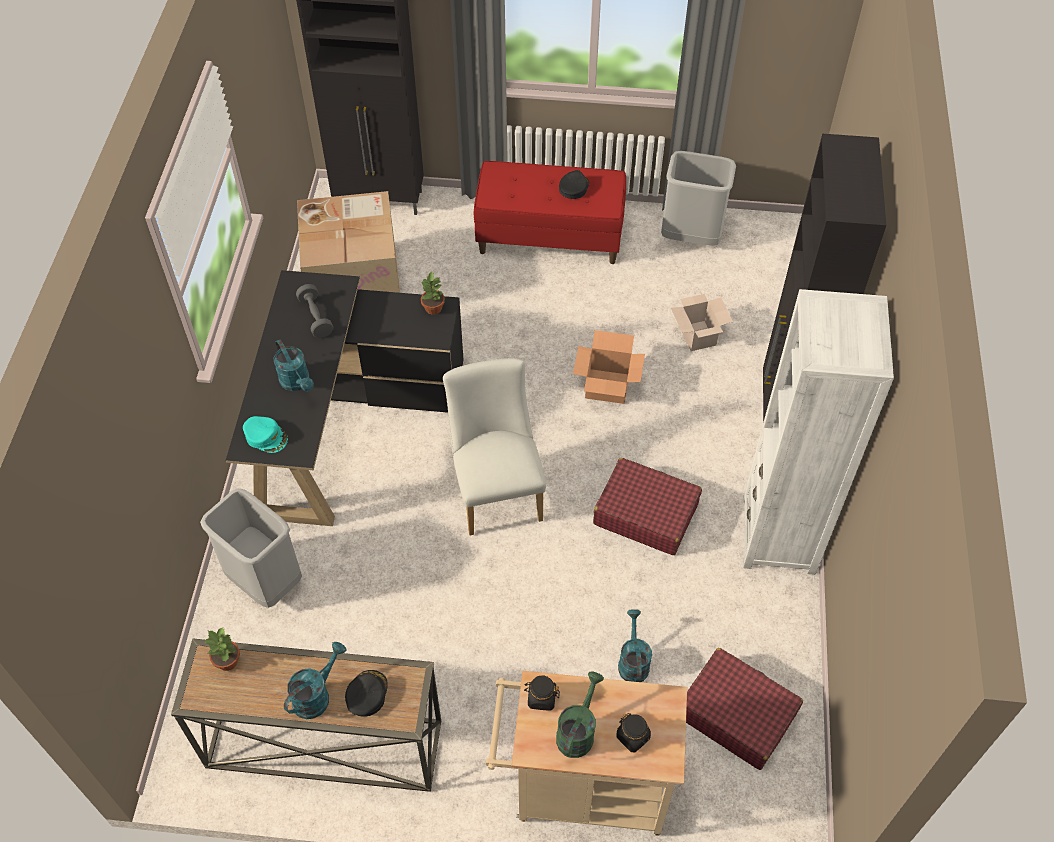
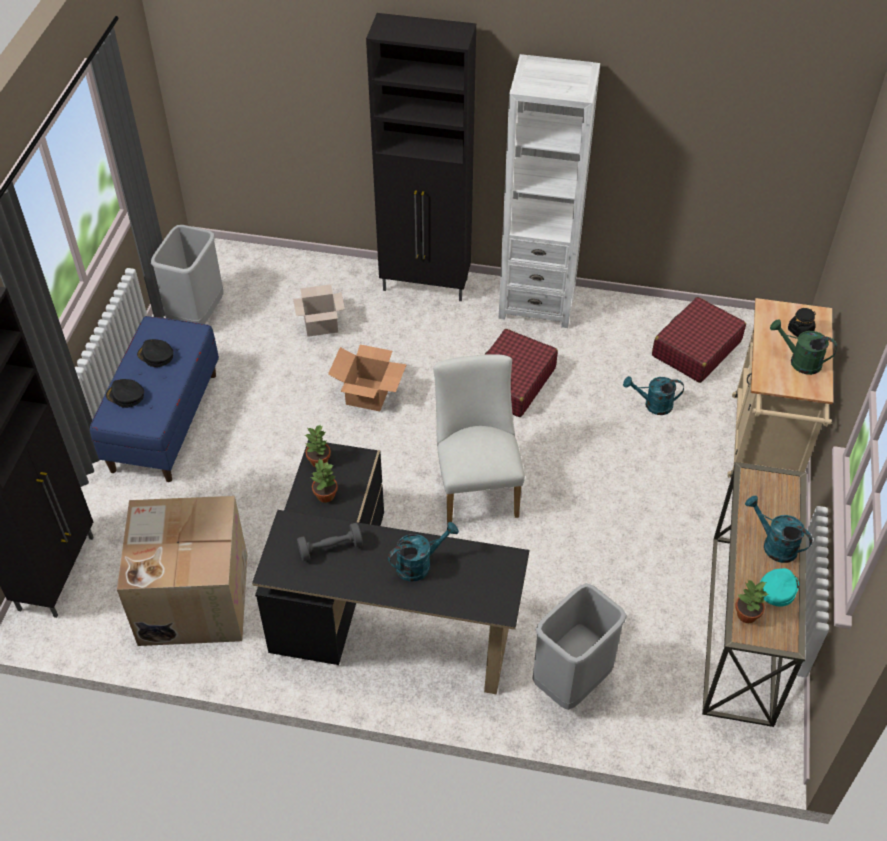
camera: 85 degrees left, 5 degrees down
turquoise cap [243,416,288,453] -> turquoise cap moved to [760,568,799,607]
black cap [345,670,388,717] -> black cap moved to [106,379,144,408]
white chair [443,358,546,535] -> white chair turned 90 degrees clockwise [433,354,525,525]
red bench [474,161,626,264] -> blue bench [90,316,219,482]
black jar [524,675,560,711] -> none
none -> potted plant [311,458,338,503]

